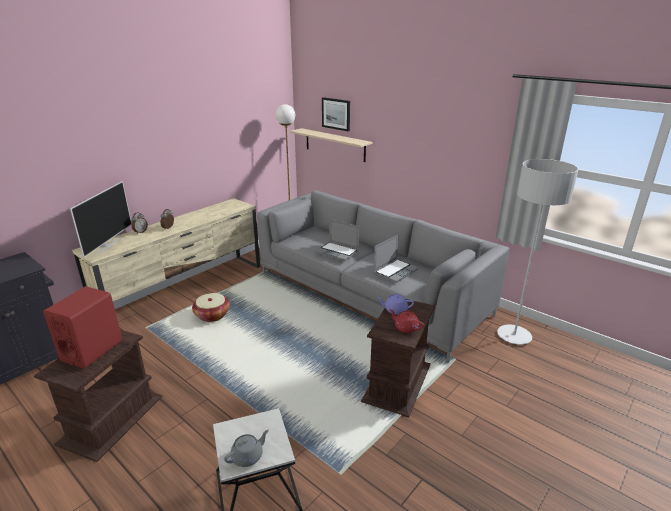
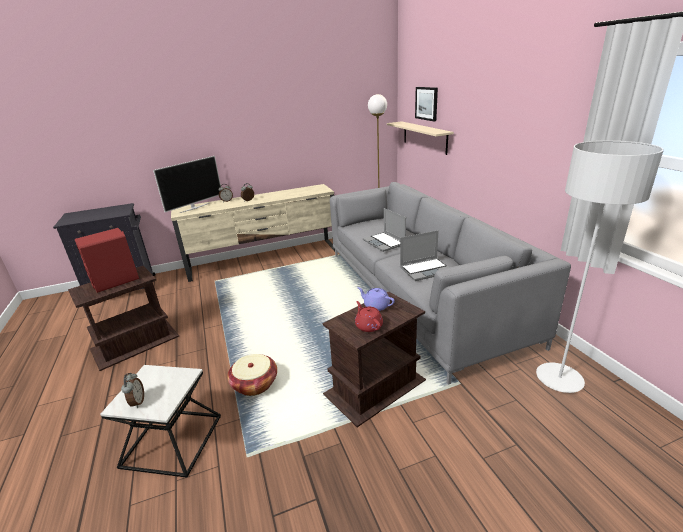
camera: 30 degrees right, 0 degrees up
basket [192,293,230,322] -> basket moved to [227,354,277,396]
grey teapot [224,430,269,467] -> alarm clock [121,373,144,408]

